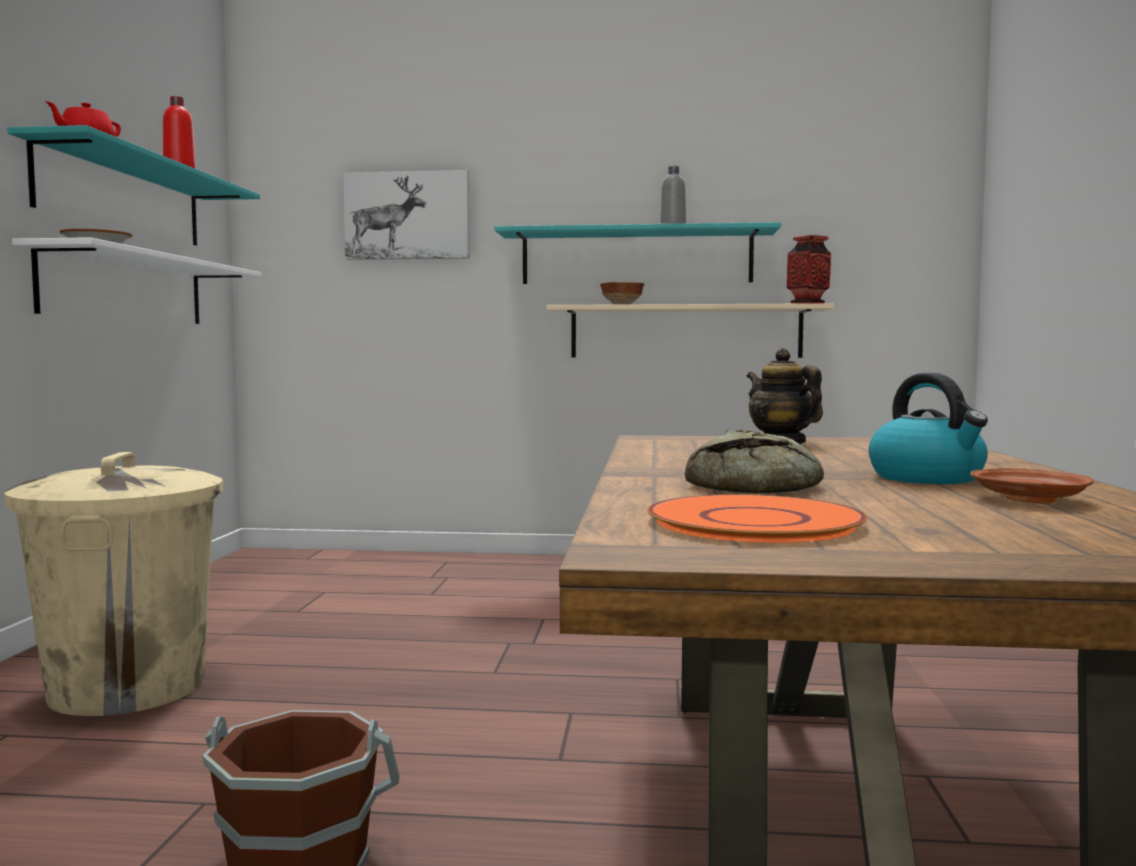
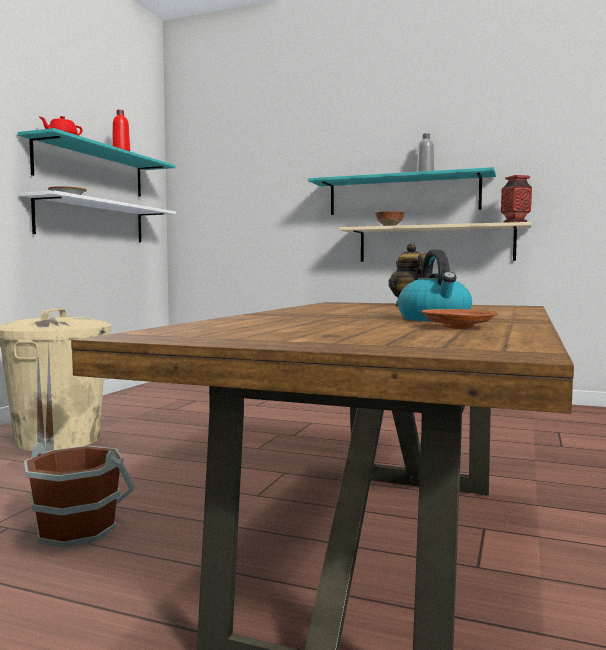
camera: 15 degrees right, 0 degrees up
picture [343,170,470,260] -> none
orange plate [647,494,867,543] -> none
bread [685,429,824,494] -> none

